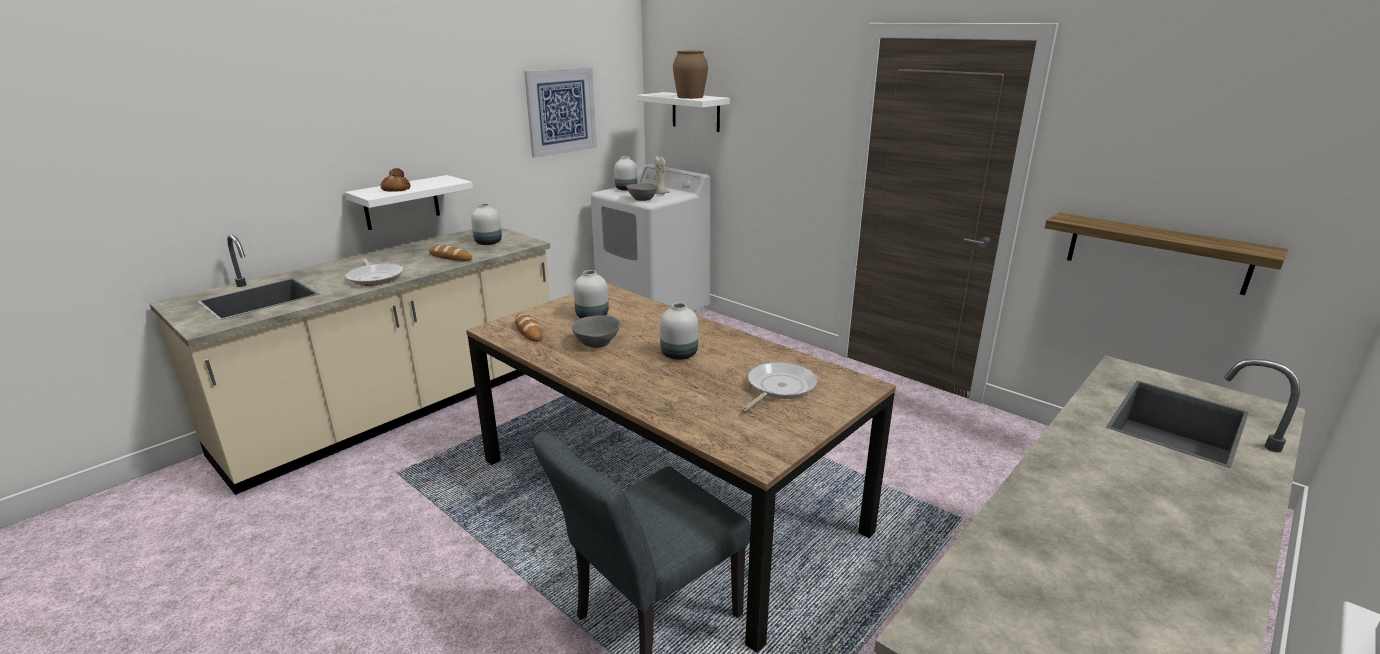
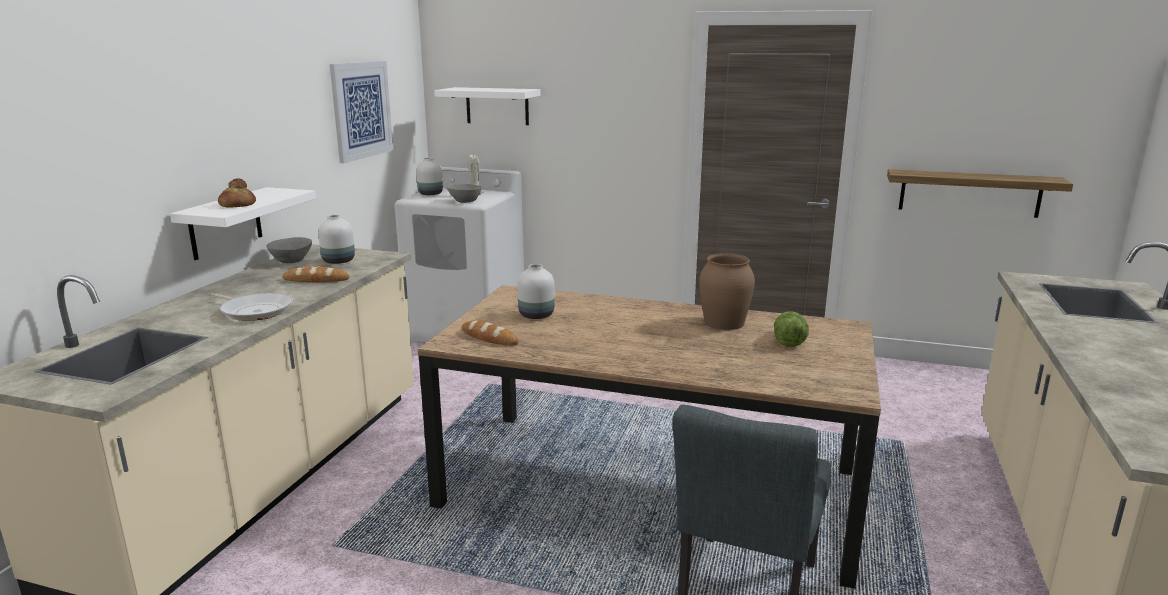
camera: 25 degrees left, 5 degrees down
grey bowl [572,315,620,348] -> grey bowl moved to [266,237,312,263]
white vase [660,303,698,360] -> none
brown vase [673,51,708,99] -> brown vase moved to [699,253,755,330]
frying pan [741,362,818,412] -> lettuce [774,311,809,347]

